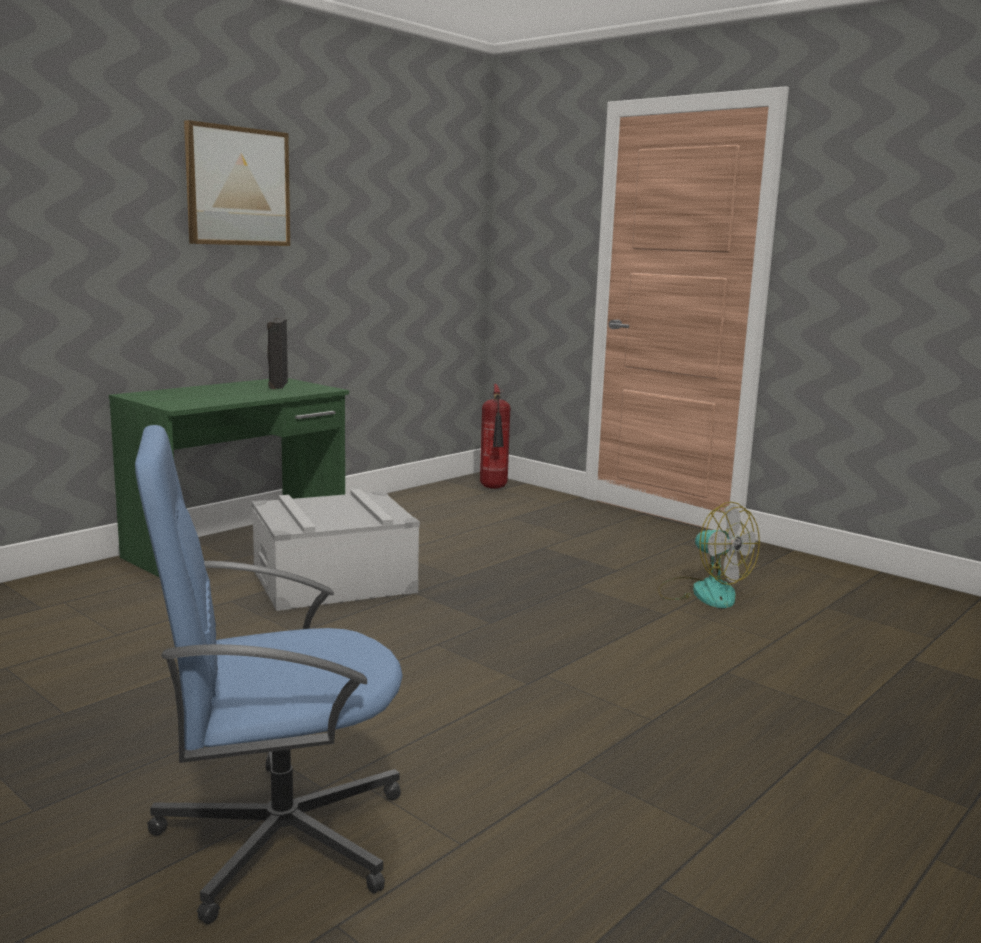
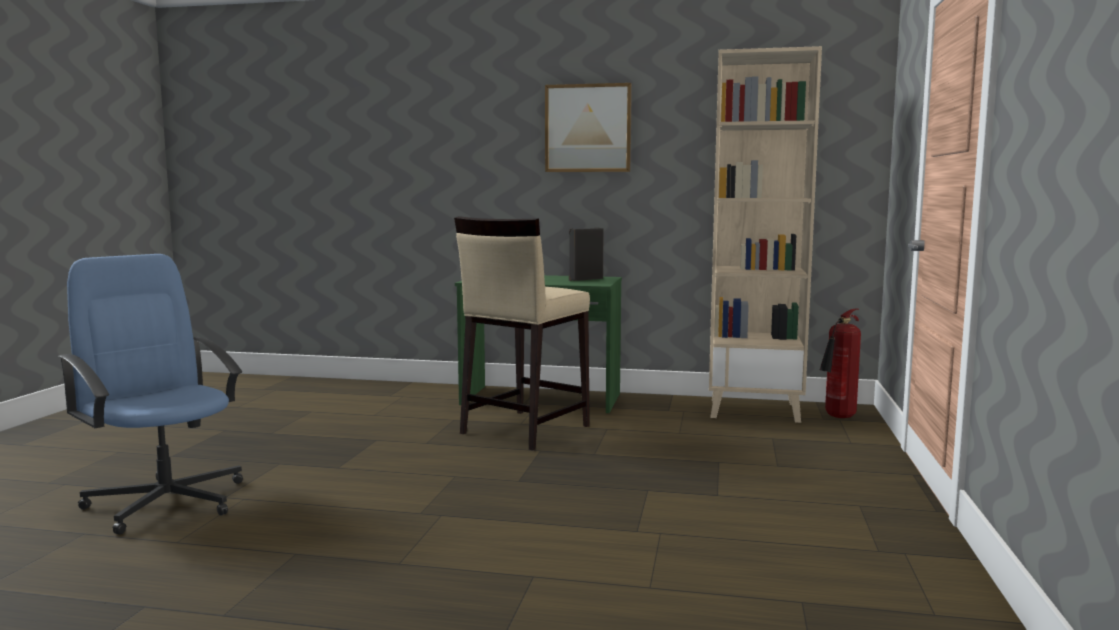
camera: 60 degrees right, 5 degrees down
grey storage box [252,489,420,611] -> beige stool [454,216,590,450]
fan [658,502,760,608] -> none
none -> beige bookcase [709,46,822,423]

